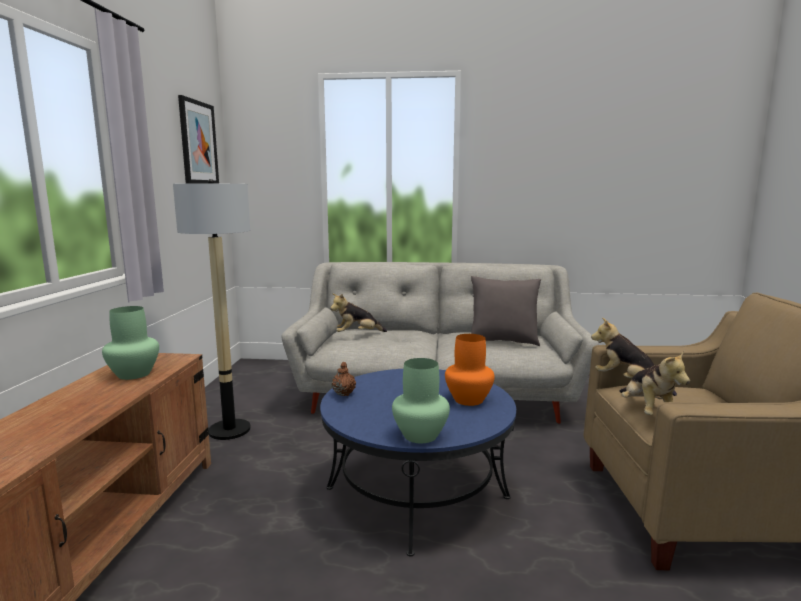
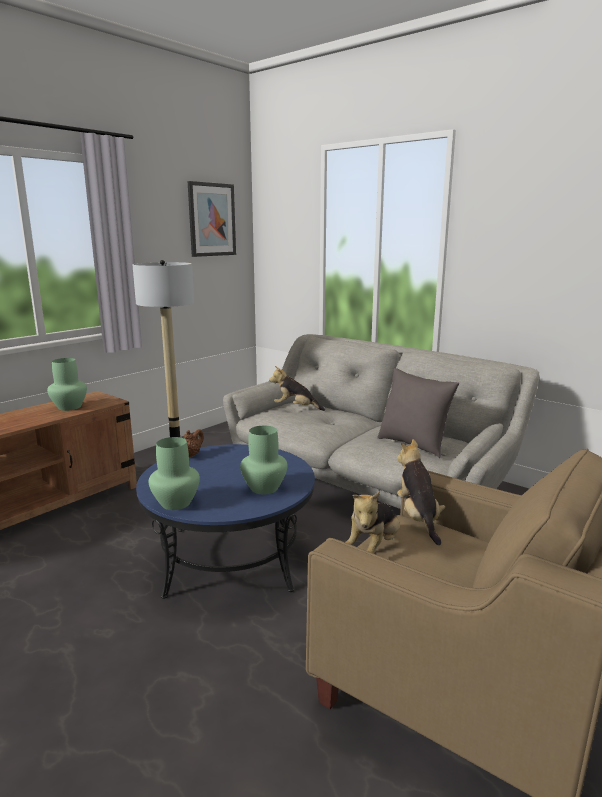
camera: 35 degrees right, 5 degrees up
orange vase [445,334,495,406] -> green vase [240,426,288,494]

